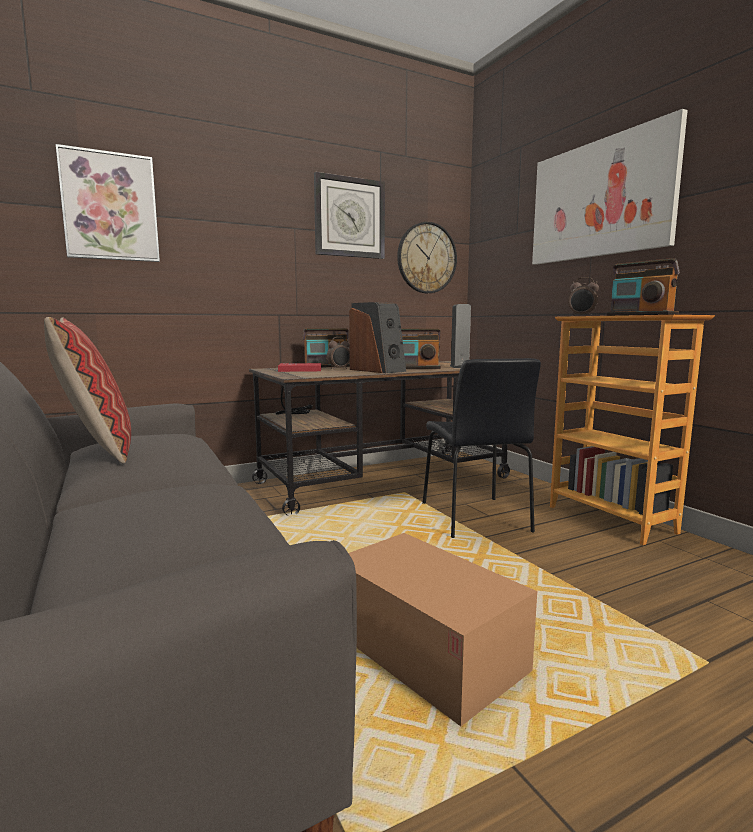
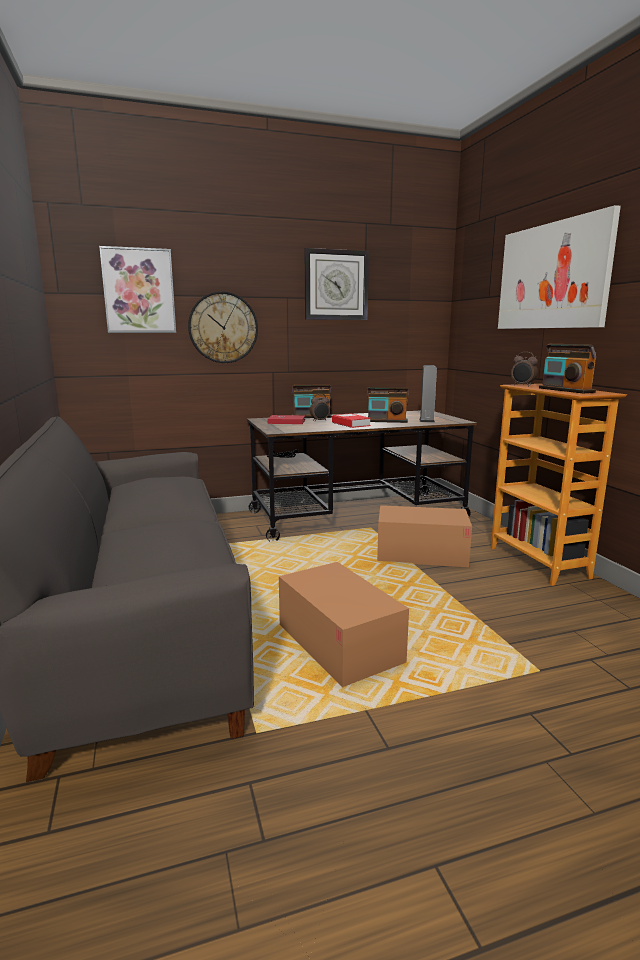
camera: 10 degrees right, 5 degrees up
pillow [44,317,131,463] -> none
speaker [349,302,406,373] -> book [332,413,371,428]
wall clock [397,222,457,293] -> wall clock moved to [188,291,258,363]
black chair [422,358,541,538] -> cardboard box [377,505,472,567]

